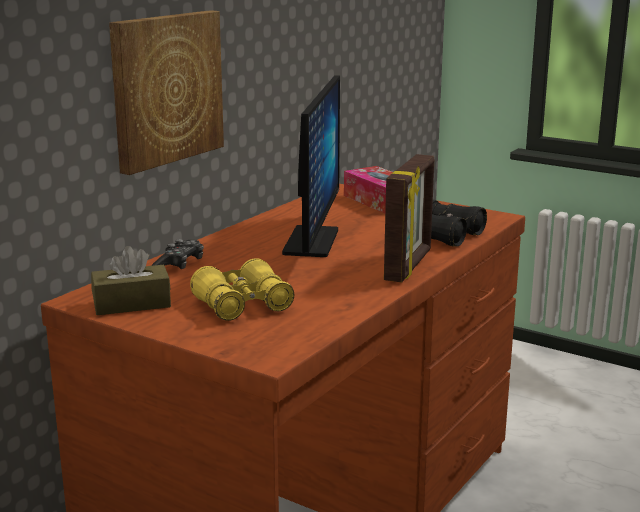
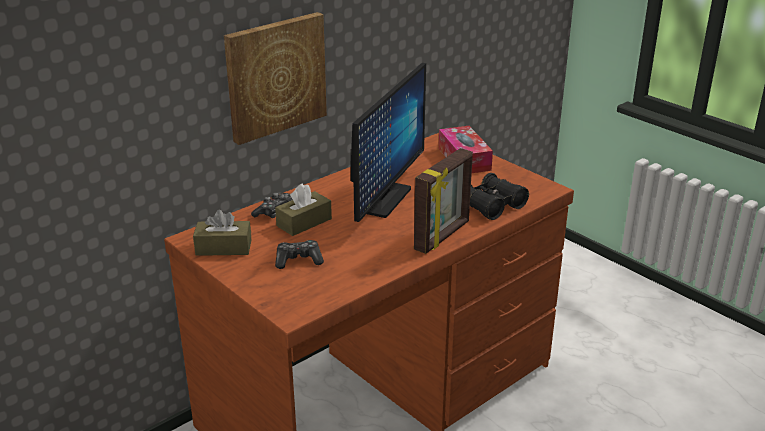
camera: 15 degrees right, 10 degrees up
yellow binoculars [190,258,294,321] -> game controller [275,240,324,269]
none -> brown tissue box [275,184,332,236]

